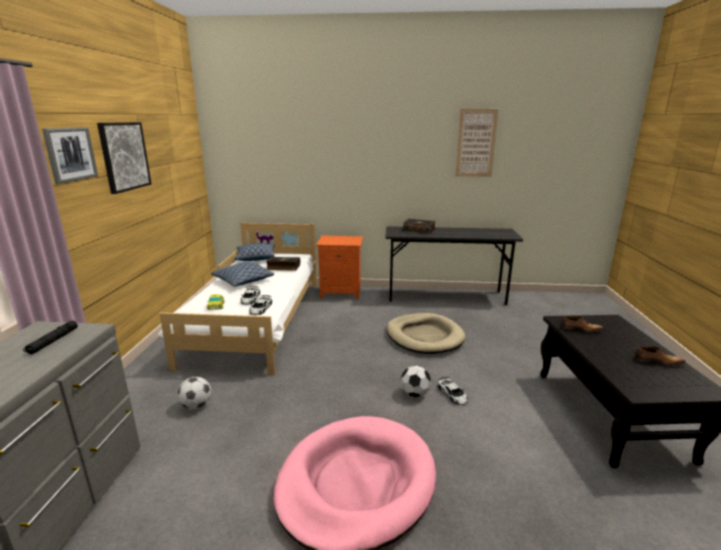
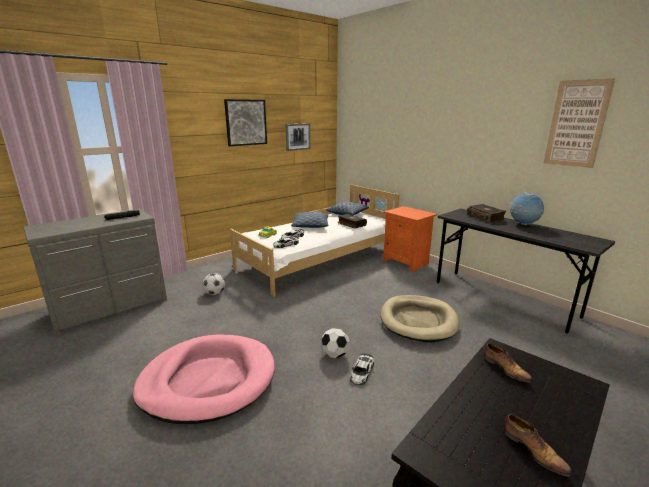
camera: 45 degrees right, 0 degrees up
picture [42,127,98,184] -> picture moved to [286,123,310,151]
none -> globe [510,193,544,225]

